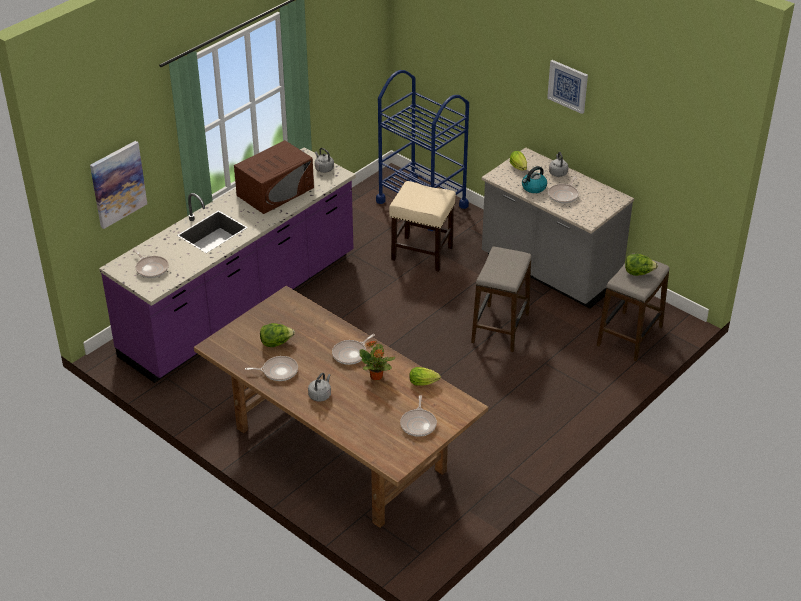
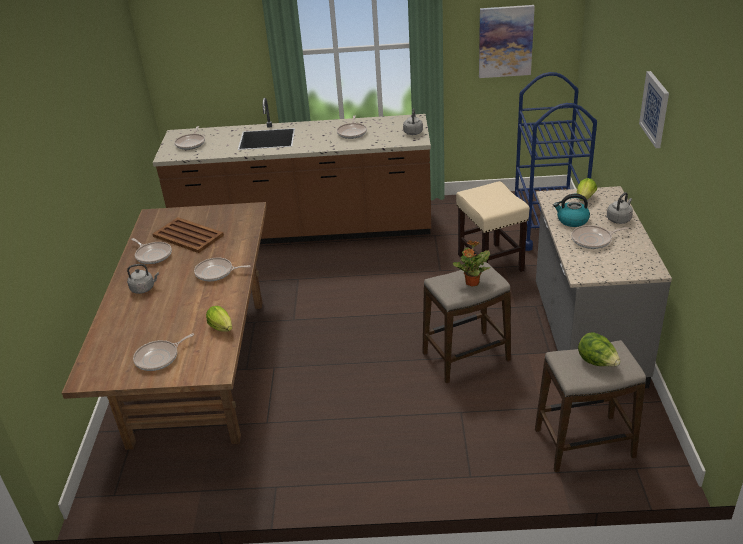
camera: 50 degrees right, 5 degrees down
picture [90,141,147,229] -> picture moved to [479,5,535,78]
purple counter [99,147,356,383] -> brown counter [153,98,431,244]
brown microwave [234,140,314,214] -> frying pan [337,115,367,139]
lettuce [260,323,295,347] -> brown tray [152,217,224,253]
potted plant [359,340,395,380] -> potted plant moved to [453,240,490,286]

